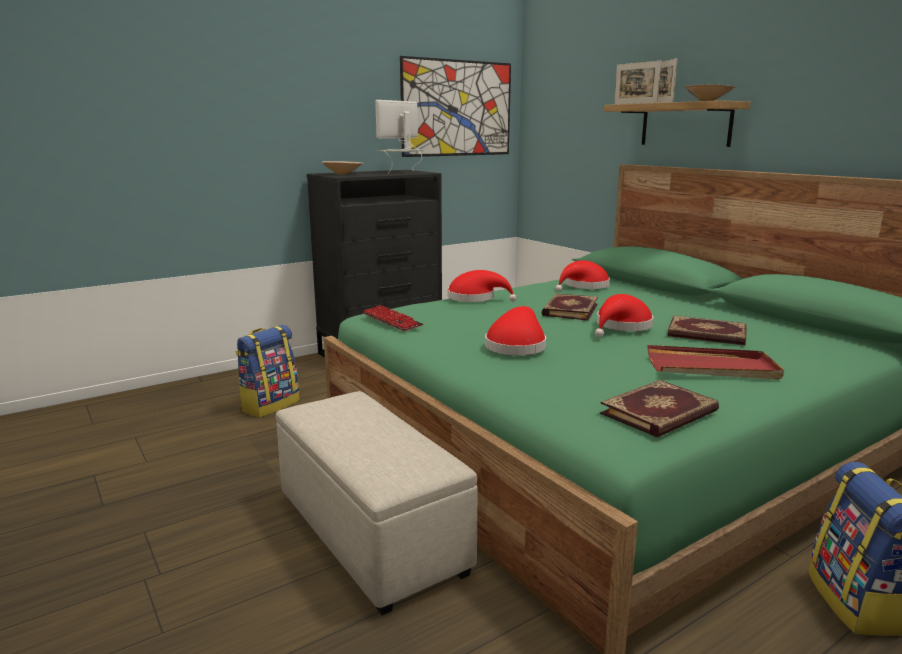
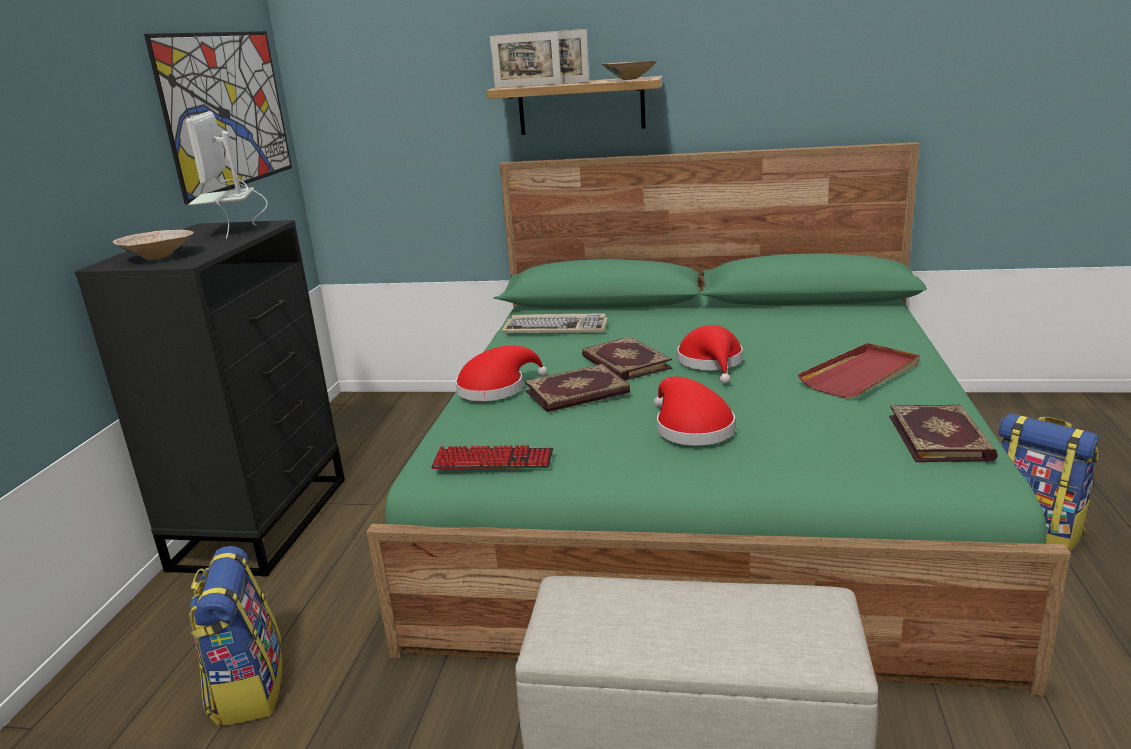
camera: 45 degrees left, 5 degrees up
red hat [556,260,610,291] -> keyboard [502,314,608,333]
book [668,315,747,345] -> book moved to [525,364,630,412]

